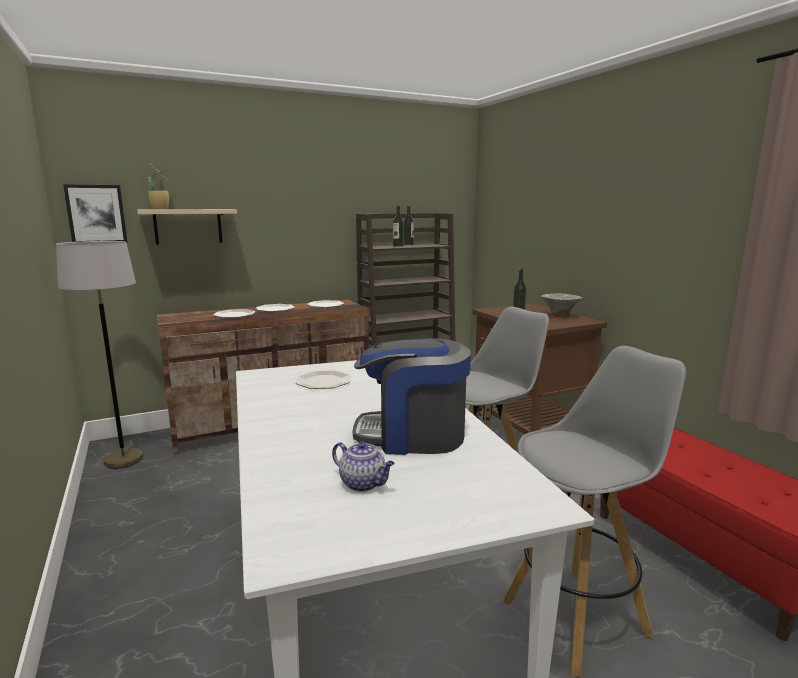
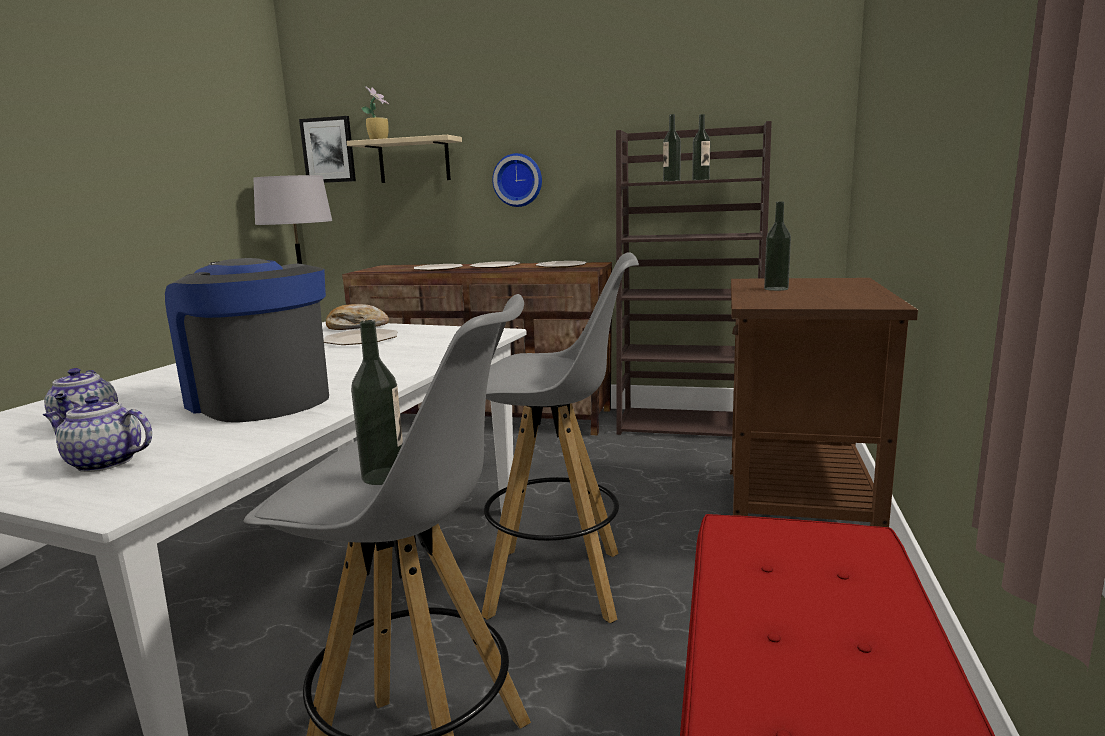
camera: 40 degrees right, 0 degrees up
bowl [541,293,583,317] -> none
none -> teapot [43,396,152,472]
none -> bread [326,304,389,330]
none -> bottle [351,320,403,485]
none -> wall clock [492,153,542,207]

